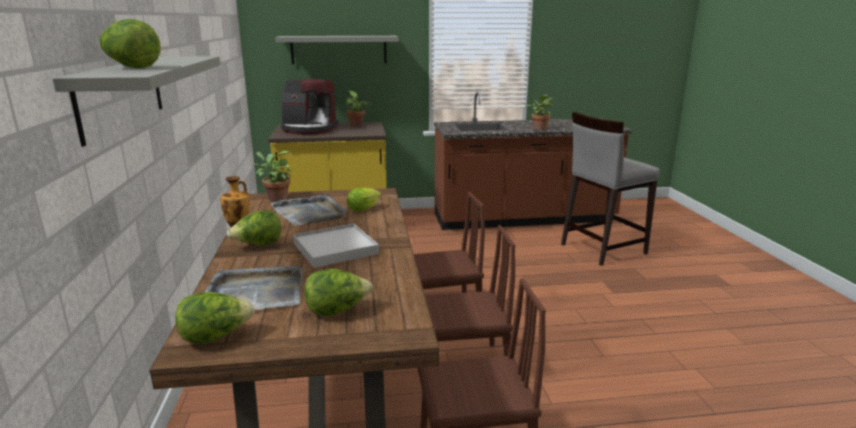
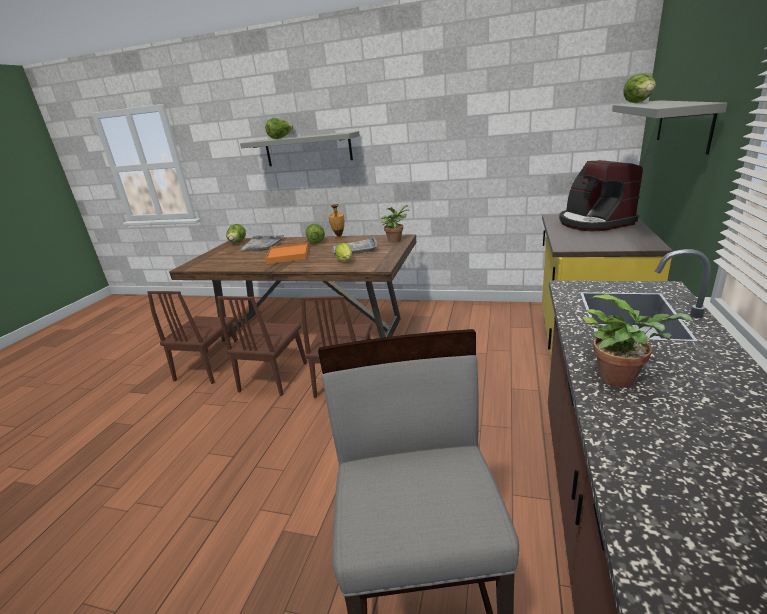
camera: 115 degrees right, 5 degrees up
coffee machine [281,79,339,134] -> coffee machine turned 45 degrees counterclockwise [559,160,643,231]
white tray [293,224,379,268] -> orange tray [265,243,308,264]
lettuce [305,269,373,316] -> lettuce moved to [623,73,656,103]
potted plant [345,91,371,126] -> none

